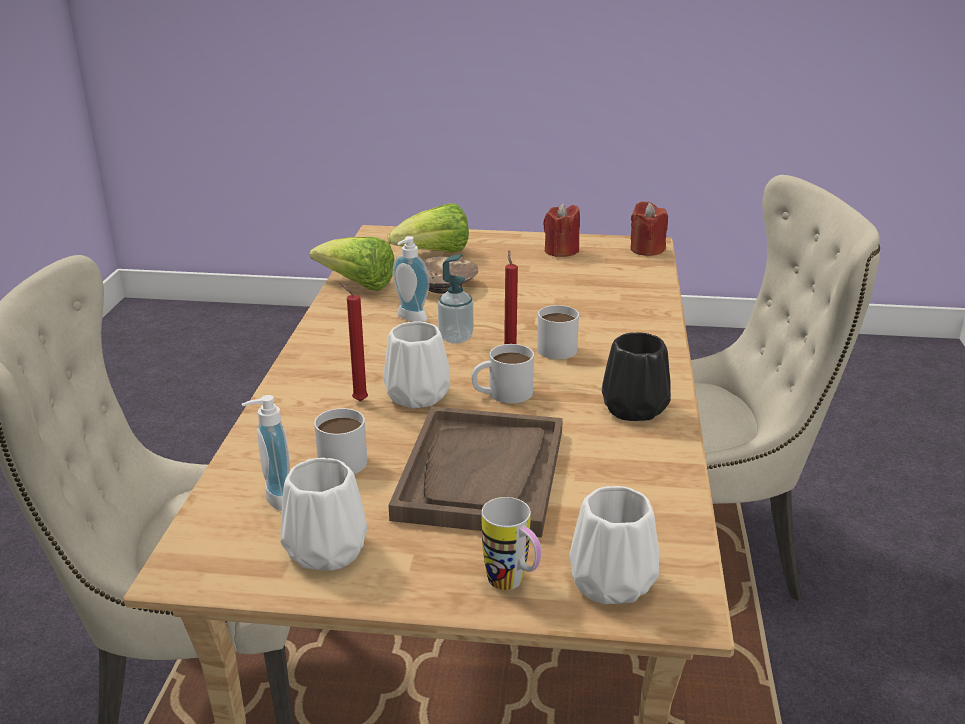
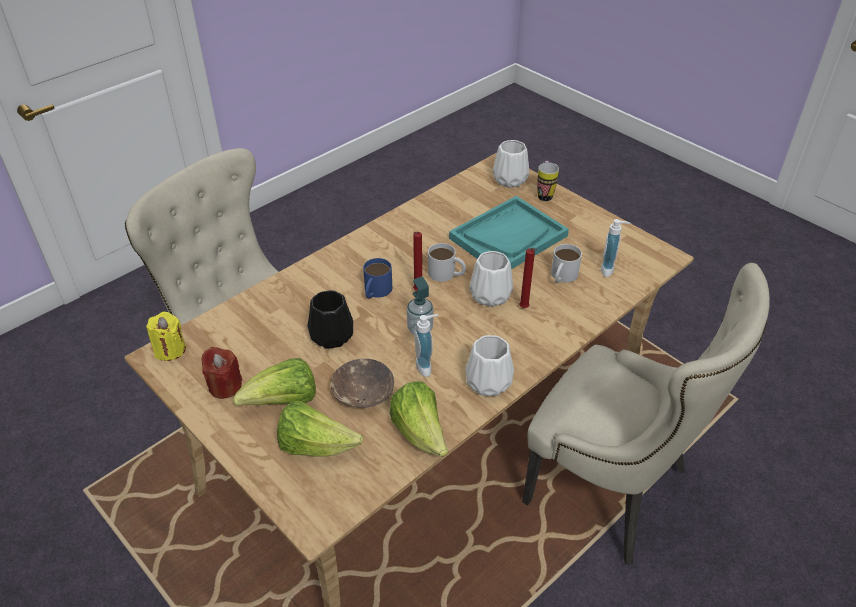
camera: 140 degrees left, 15 degrees up
white vase [280,458,367,571] -> white vase moved to [465,335,514,396]
brown tray [389,406,563,538] -> turquoise tray [449,196,569,269]
white mug [537,305,579,359] -> blue mug [363,258,392,299]
black vase [602,332,671,421] -> black vase moved to [308,290,353,349]
red candle [630,201,668,256] -> yellow candle [146,312,186,361]
none -> lettuce [233,358,316,406]

